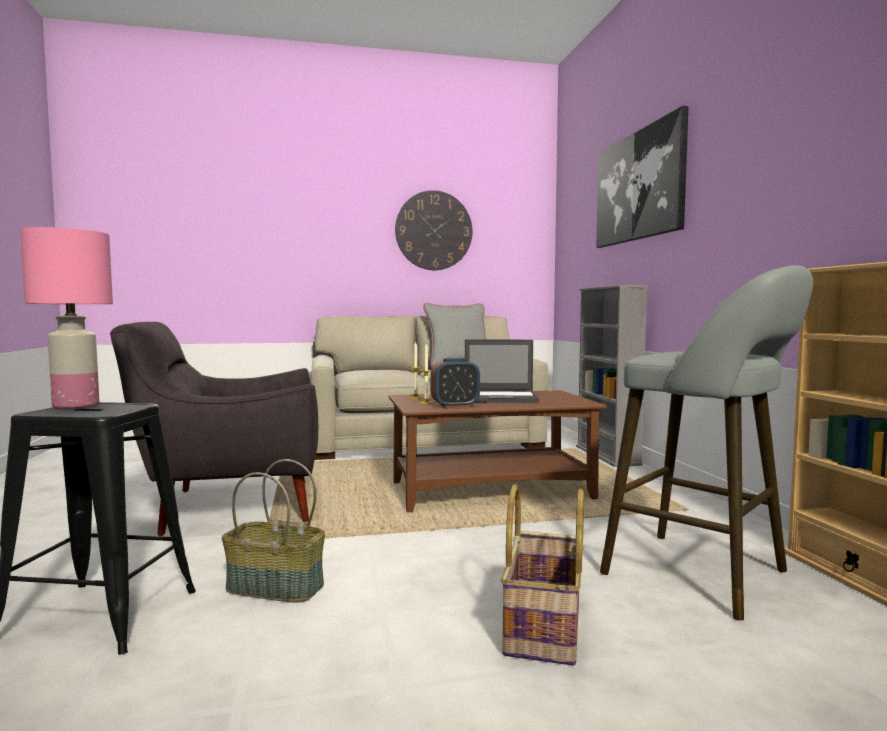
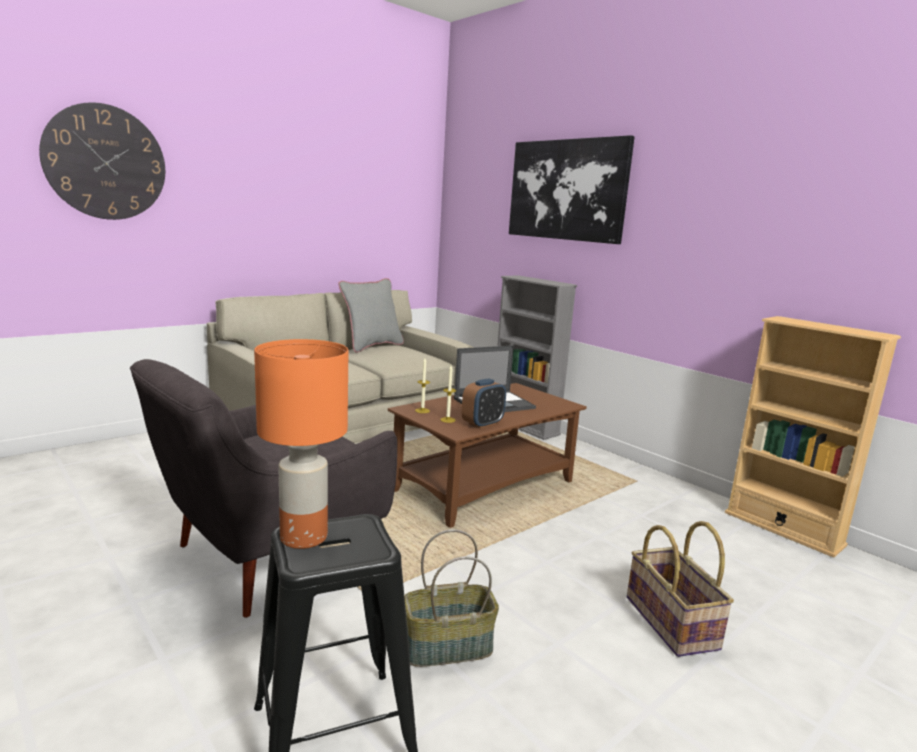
camera: 30 degrees left, 10 degrees up
pink table lamp [20,227,113,408] -> orange table lamp [254,339,348,549]
wall clock [395,190,472,270] -> wall clock moved to [39,102,165,220]
grey stool [600,265,813,621] -> none

